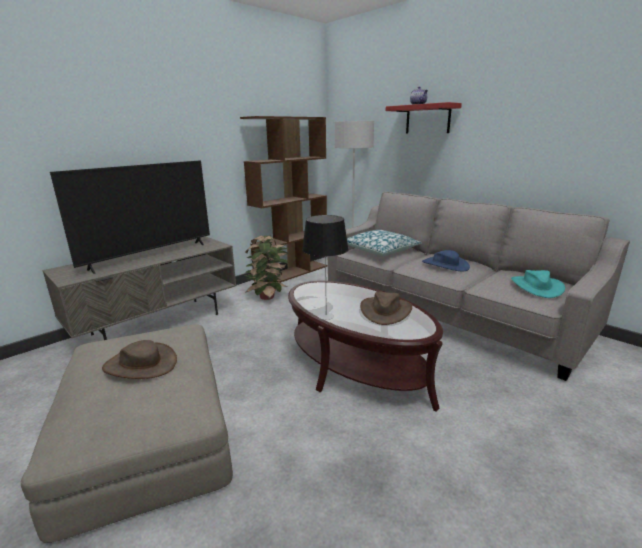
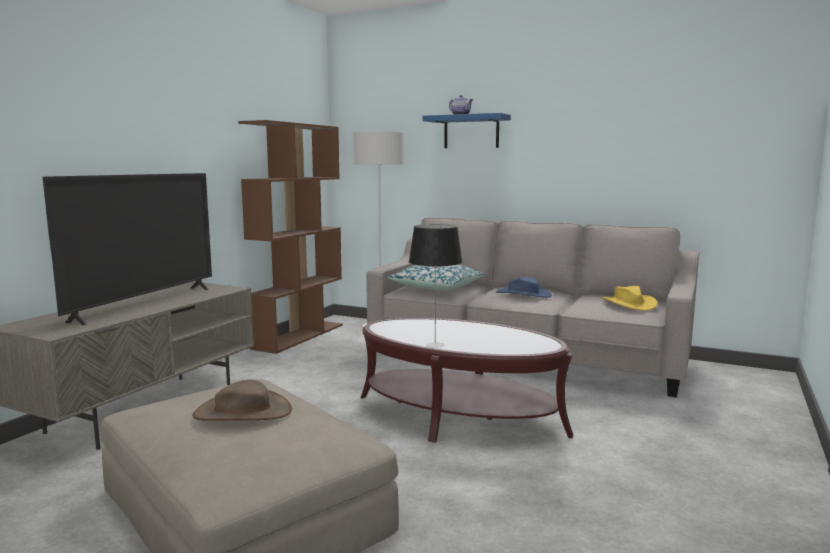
camera: 20 degrees left, 10 degrees down
potted plant [244,236,288,300] -> none
brown hat [360,291,412,325] -> none
red shelf [386,102,462,134] -> blue shelf [422,113,511,148]
turquoise hat [511,270,565,298] -> yellow hat [601,286,658,311]

